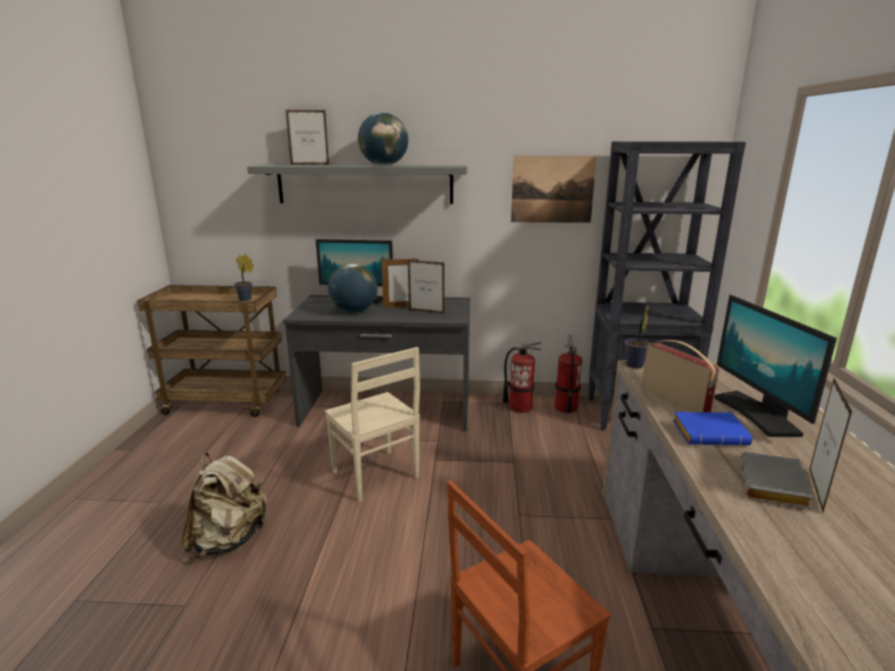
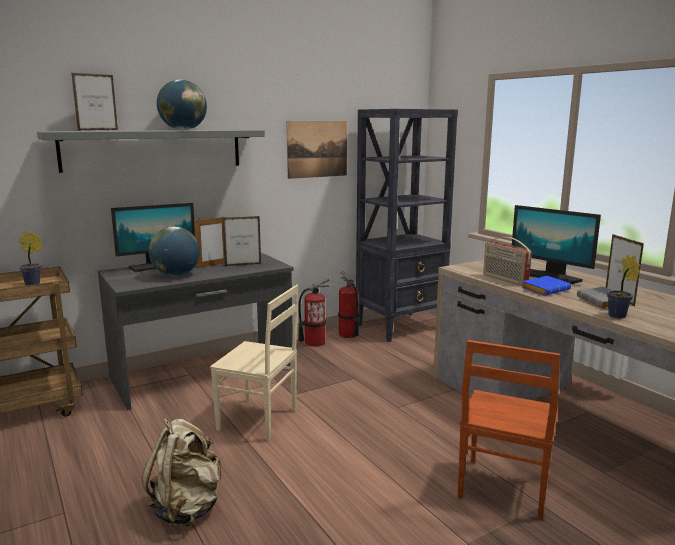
camera: 35 degrees left, 5 degrees down
potted plant [625,305,650,368] -> potted plant moved to [607,255,640,318]
radio [642,340,719,412] -> radio turned 150 degrees counterclockwise [483,237,532,286]

